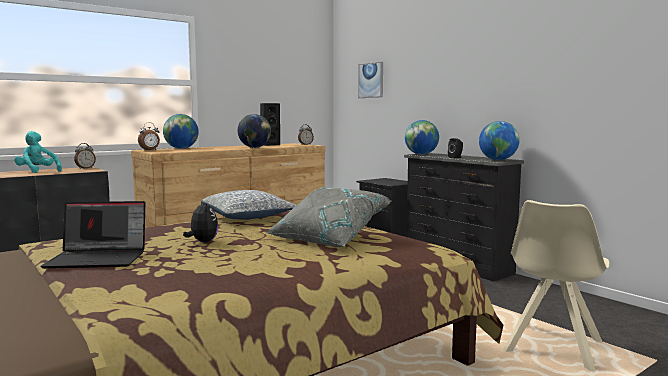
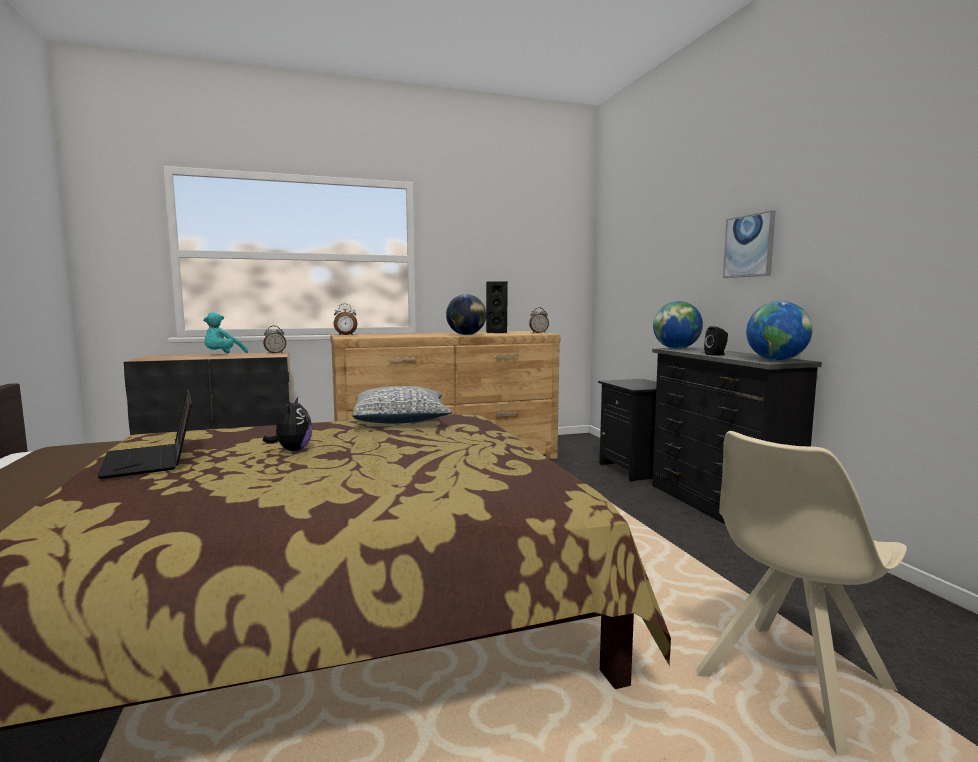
camera: 20 degrees right, 0 degrees up
turquoise plush toy [14,131,62,173] -> turquoise plush toy turned 120 degrees counterclockwise [203,312,248,353]
laptop [40,201,145,269] -> laptop turned 45 degrees clockwise [97,389,192,479]
globe [163,114,199,149] -> none
grey pillow [266,187,391,247] -> none
picture [358,62,383,98] -> picture moved to [723,210,775,278]

